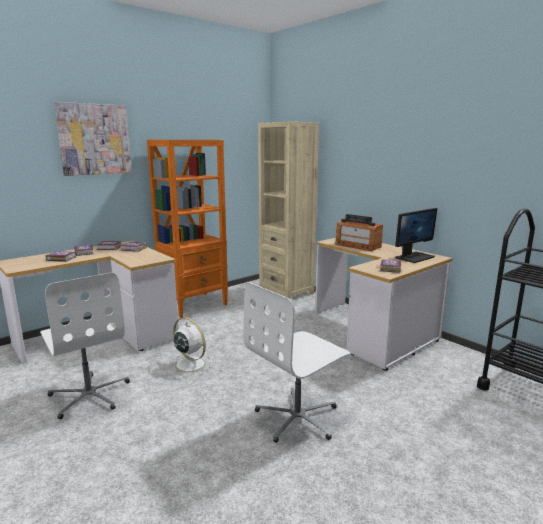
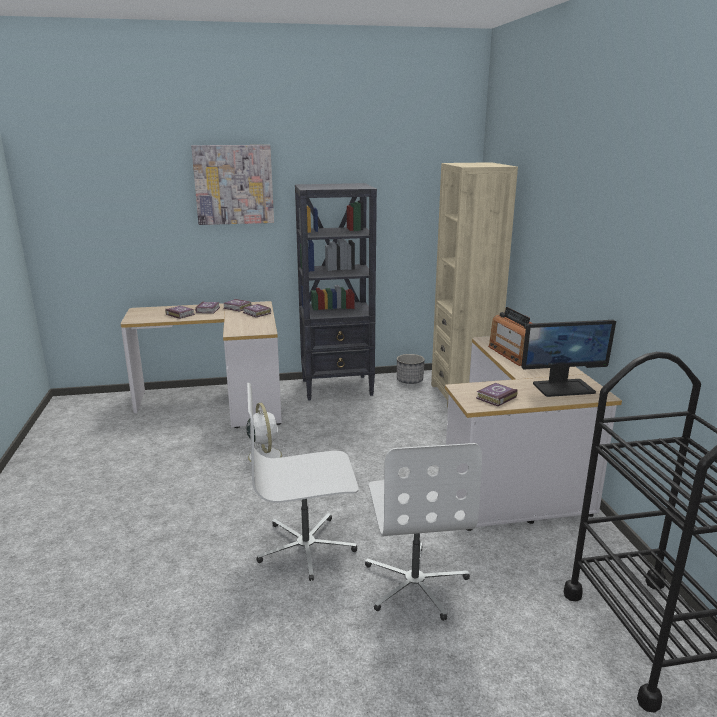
camera: 30 degrees right, 5 degrees up
white office chair [40,272,130,419] -> white office chair moved to [365,443,482,621]
orange bookcase [147,140,228,318] -> black bookcase [295,183,377,401]
none -> planter [397,354,425,384]

